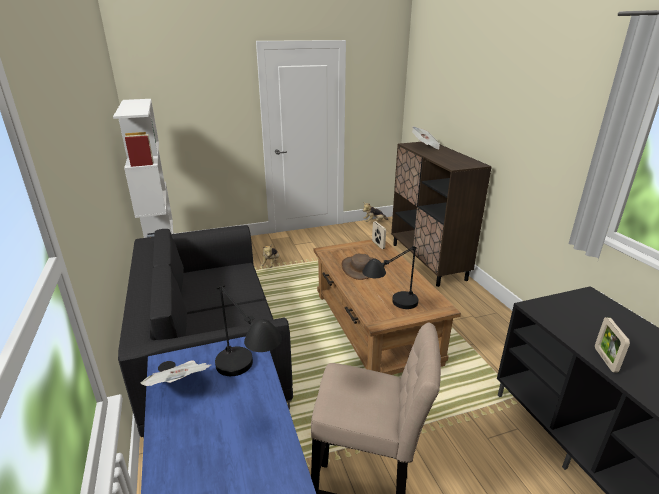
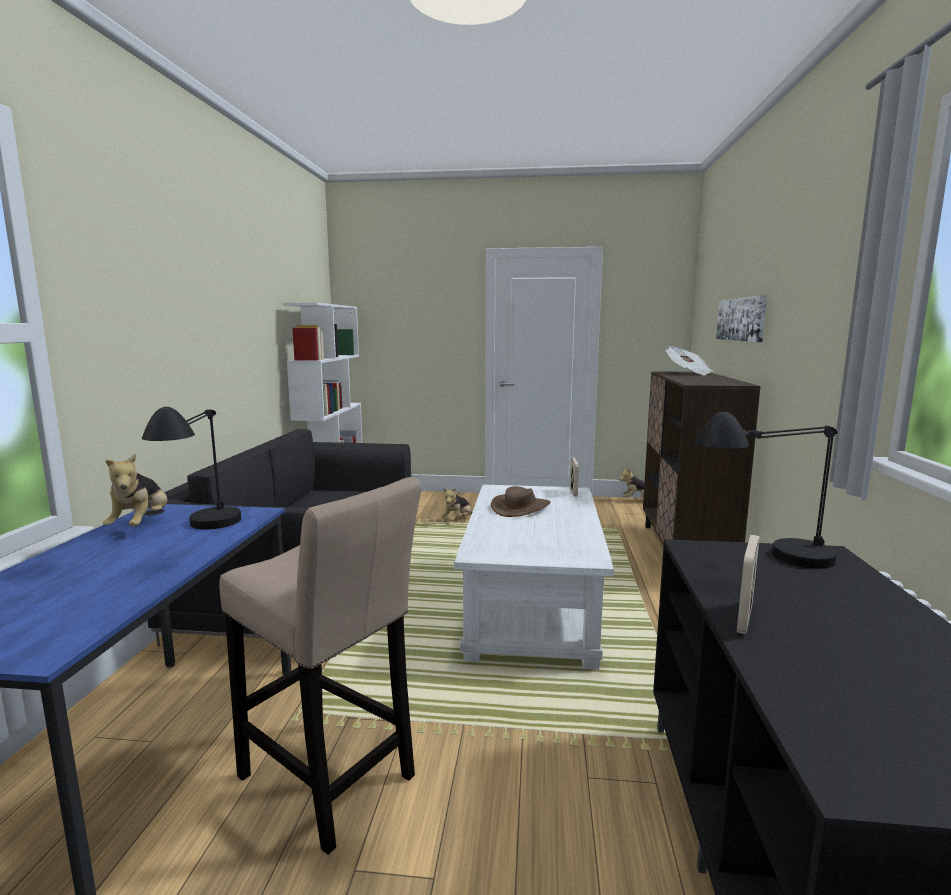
camera: 25 degrees right, 15 degrees down
newspaper [141,360,211,386] -> plush toy [103,453,167,526]
brown coffee table [314,239,461,375] -> white coffee table [454,485,614,670]
black table lamp [362,246,418,309] -> black table lamp moved to [695,412,838,569]
none -> picture [716,295,767,342]

